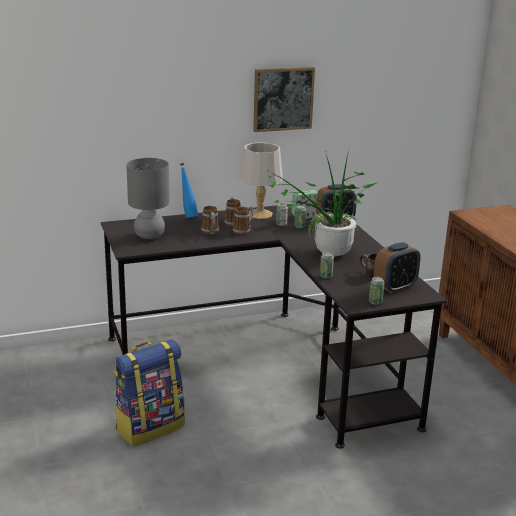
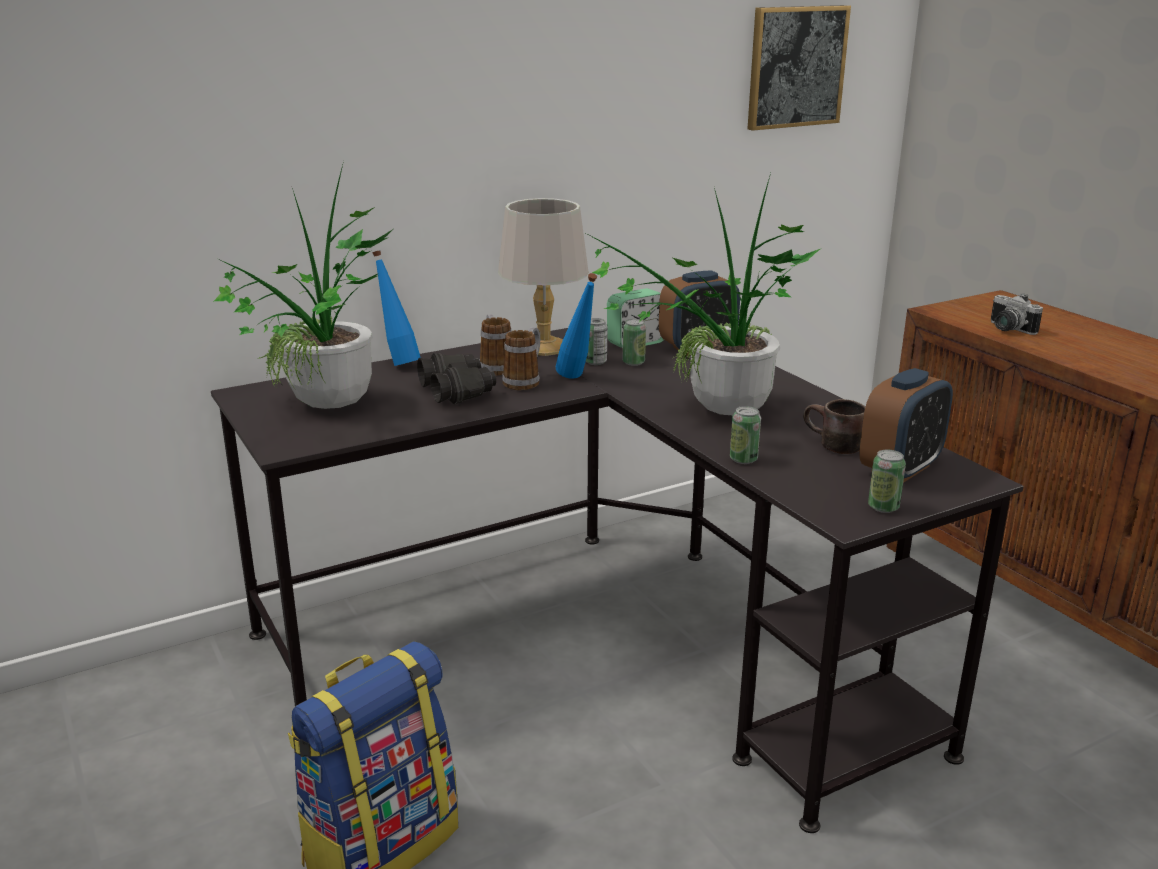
camera: 10 degrees left, 0 degrees up
grey table lamp [126,158,170,239] -> potted plant [214,161,393,409]
mug [201,206,219,234] -> black binoculars [417,353,496,405]
picture [253,67,315,132] -> picture moved to [748,5,851,131]
none -> blue bottle [556,273,597,379]
none -> camera [991,293,1043,335]

